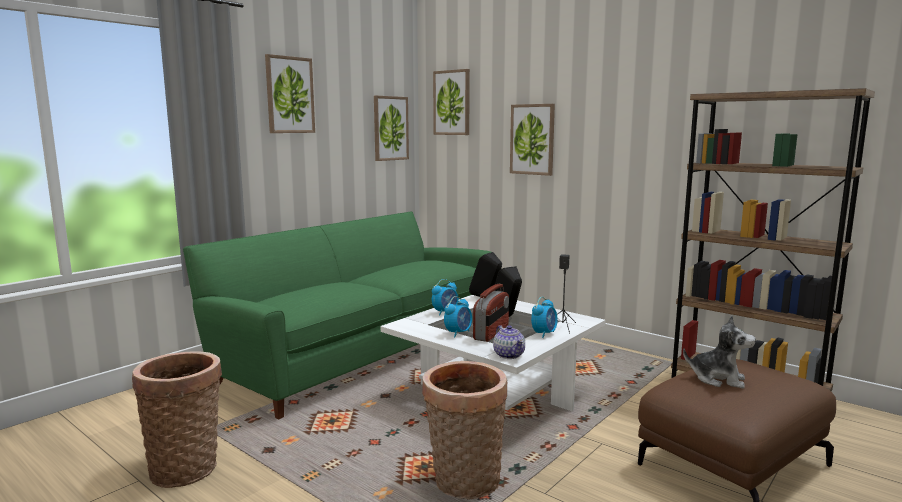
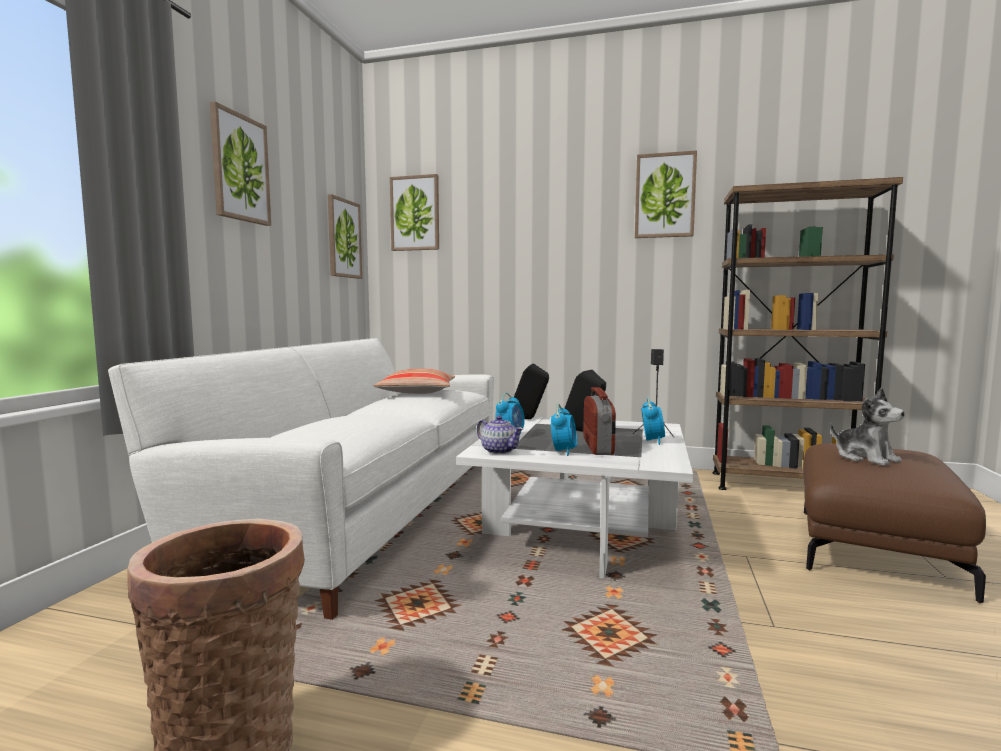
camera: 25 degrees left, 5 degrees down
green sofa [183,211,491,419] -> white sofa [108,338,494,620]
basket [422,361,507,499] -> none
teapot [493,325,525,359] -> teapot moved to [477,416,523,454]
picture [510,104,555,176] -> picture moved to [635,150,697,238]
plush toy [683,315,756,389] -> plush toy turned 60 degrees clockwise [830,388,905,466]
none -> pillow [373,369,455,394]

